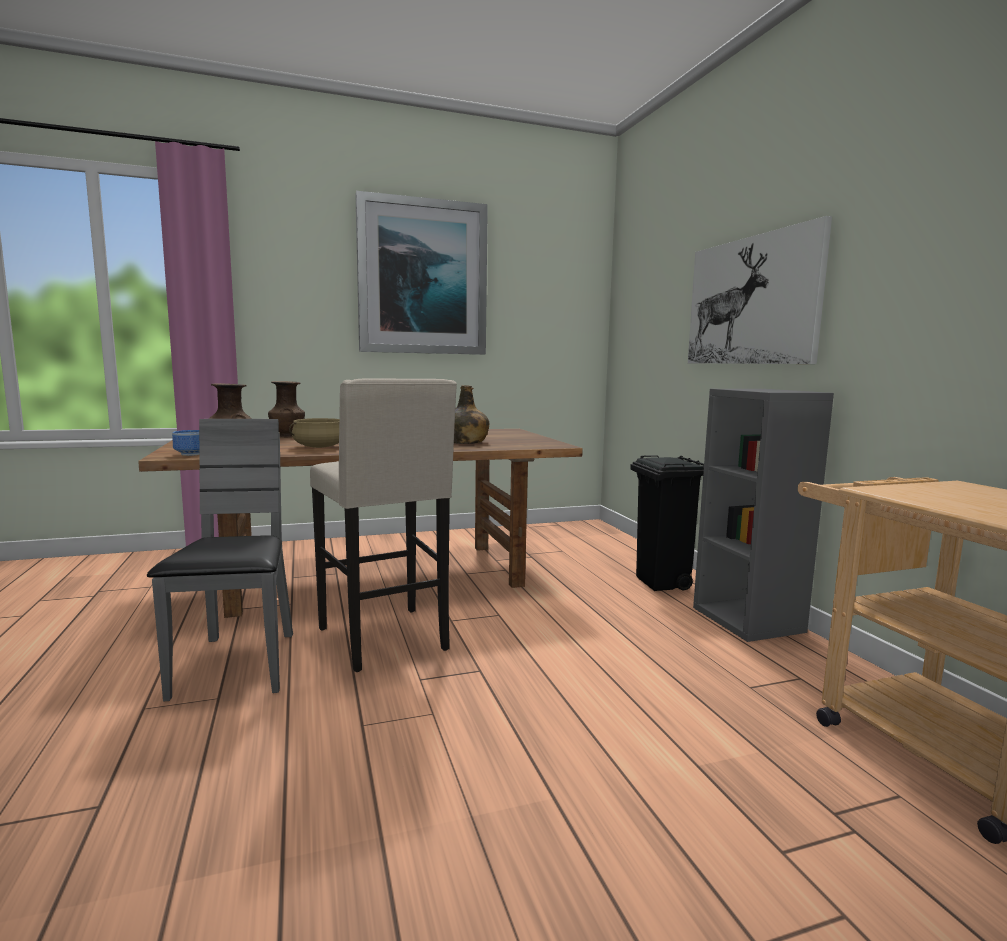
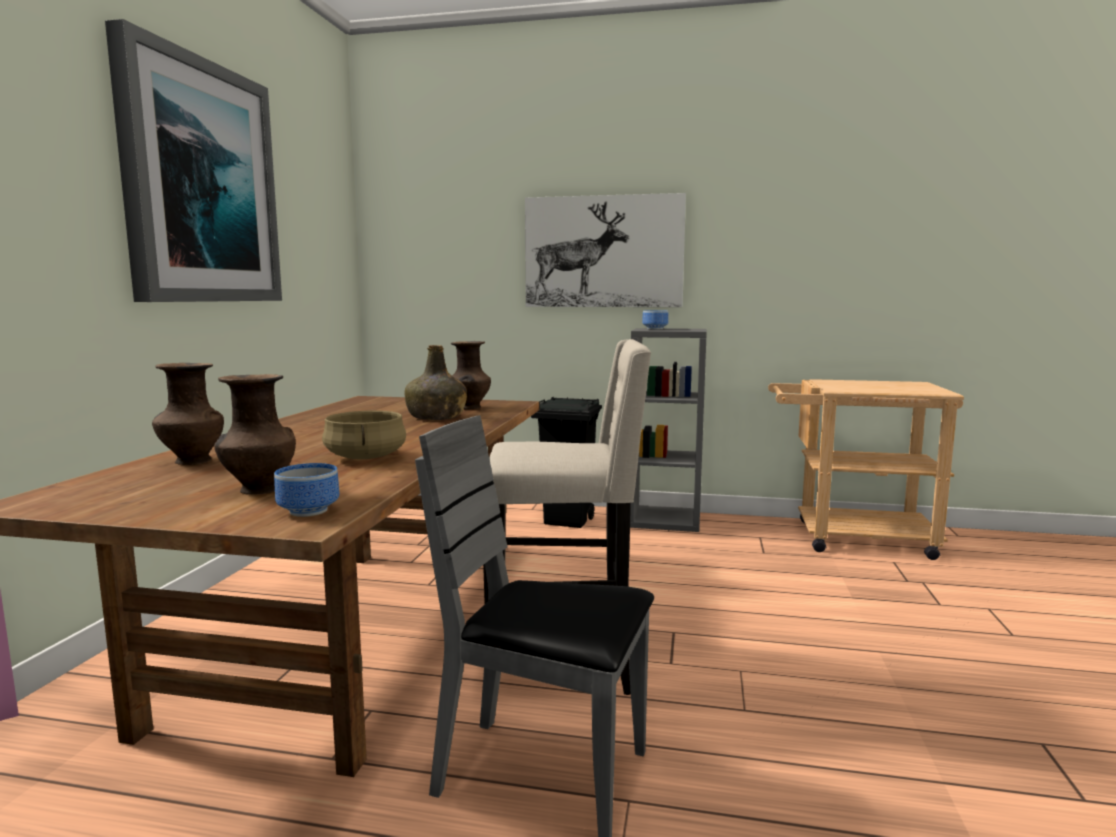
camera: 60 degrees left, 0 degrees up
none -> brown vase [451,341,491,409]
none -> bowl [642,310,669,329]

